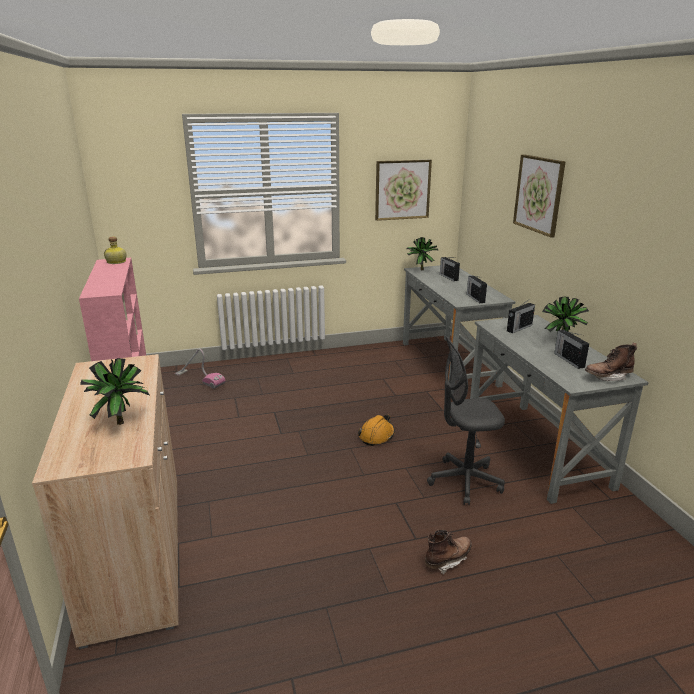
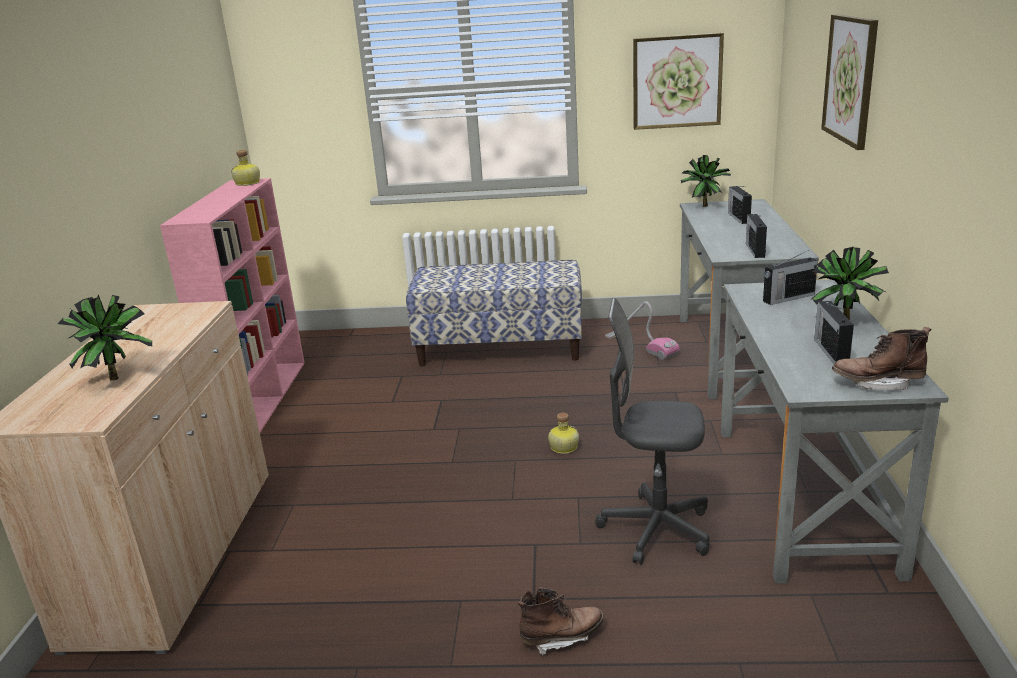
camera: 20 degrees right, 0 degrees up
vacuum cleaner [175,349,226,389] -> vacuum cleaner moved to [605,301,680,360]
orange hard hat [358,414,395,446] -> bottle [548,413,579,454]
none -> bench [406,260,582,366]

